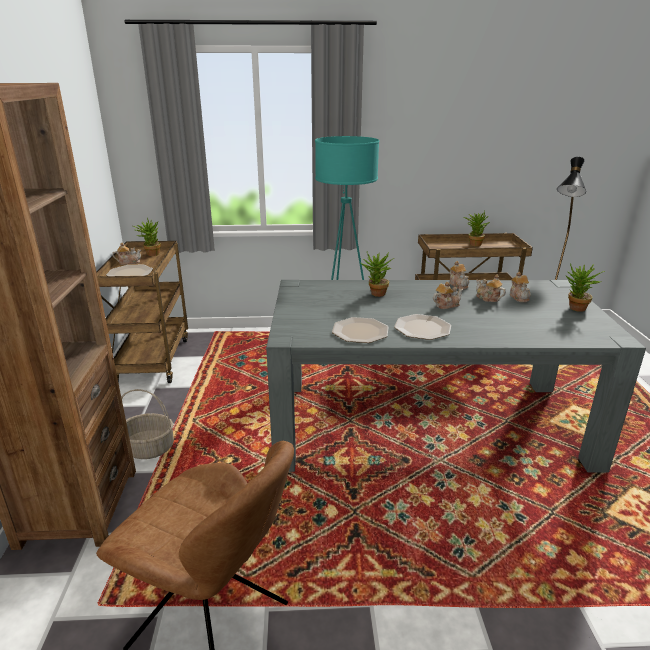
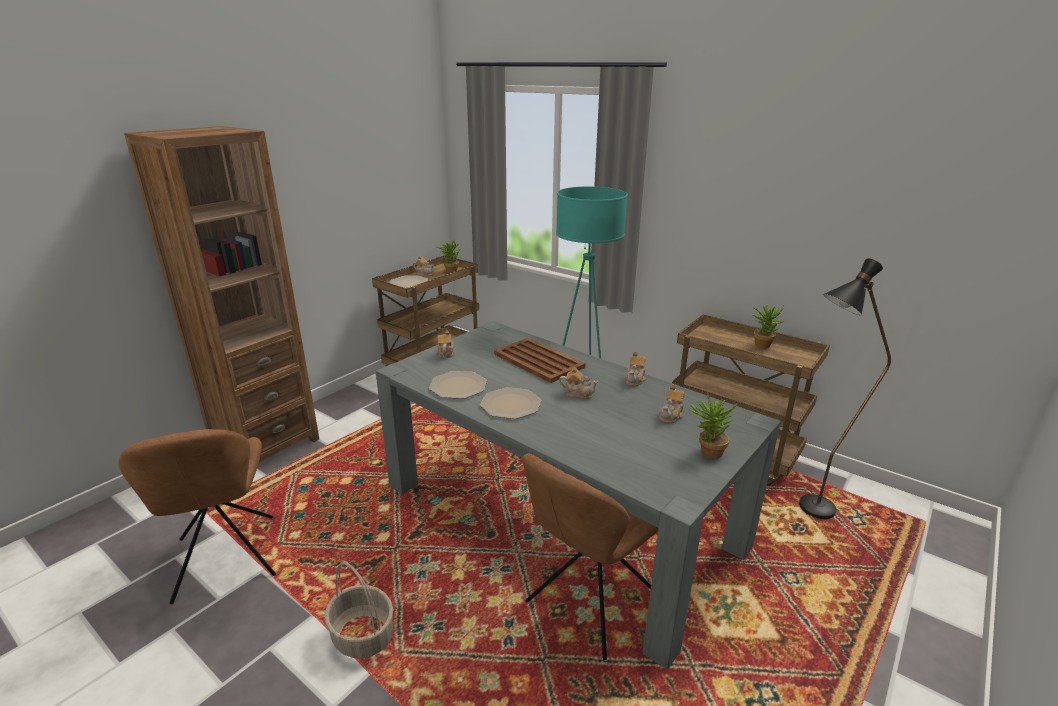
camera: 40 degrees right, 0 degrees up
basket [121,389,174,459] -> basket moved to [324,561,393,658]
potted plant [360,252,395,297] -> brown tray [494,338,586,383]
teapot [476,274,506,302] -> teapot moved to [437,330,454,358]
none -> brown chair [522,453,659,660]

